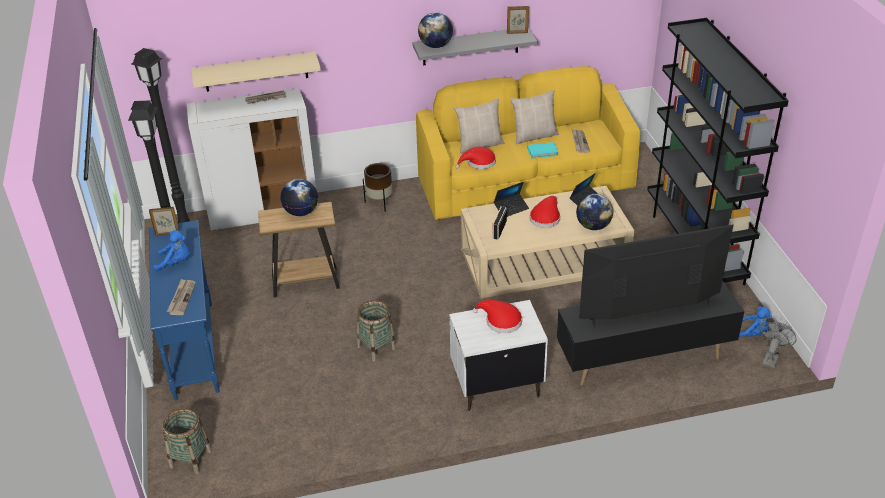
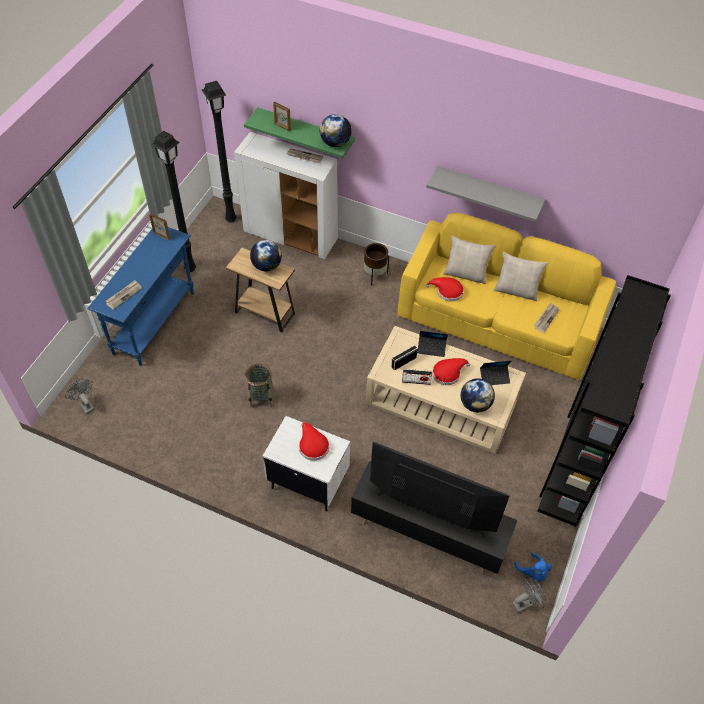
camera: 35 degrees right, 15 degrees up
blue plush toy [153,230,190,271] -> none
basket [163,409,212,474] -> grey fan [65,379,95,414]
beige shelf [191,52,321,92] -> green shelf [244,107,355,158]
globe [418,13,453,48] -> globe moved to [319,114,351,147]
picture frame [507,6,529,34] -> picture frame moved to [273,102,291,131]
turquoise book [527,142,559,159] -> none
none -> radio [402,369,432,385]

